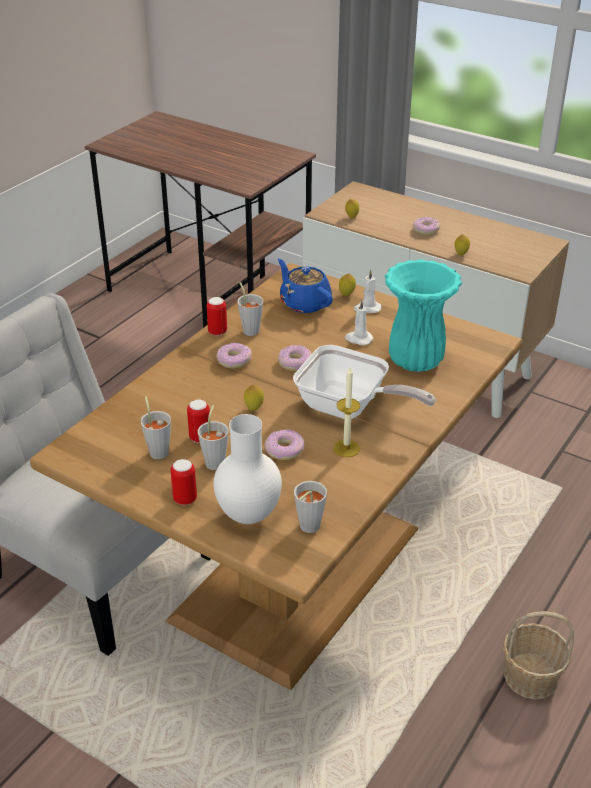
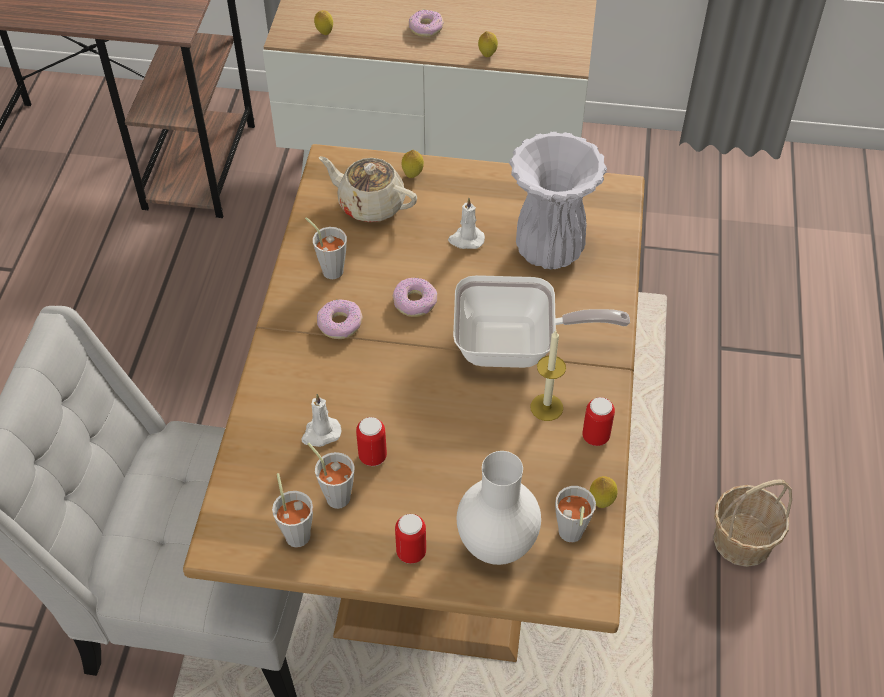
camera: 25 degrees left, 15 degrees up
grey cup [198,405,229,470] -> grey cup moved to [272,473,313,548]
can [207,297,227,336] -> can moved to [582,397,615,446]
lemon [244,384,264,411] -> lemon moved to [590,476,618,508]
donut [265,430,305,460] -> none
blue teapot [278,259,333,313] -> beige teapot [319,156,417,222]
white candle [354,270,381,313] -> white candle moved to [301,394,342,447]
turquoise vase [384,259,462,372] -> white vase [510,132,607,270]

